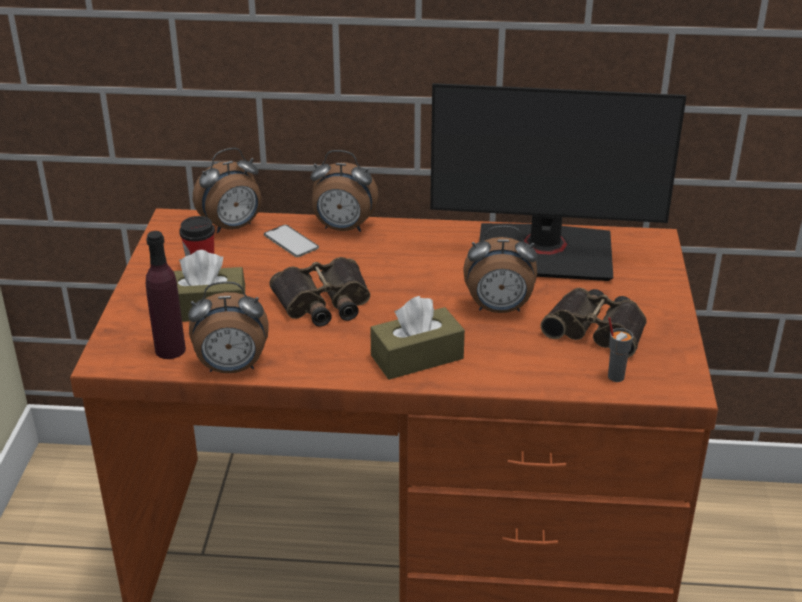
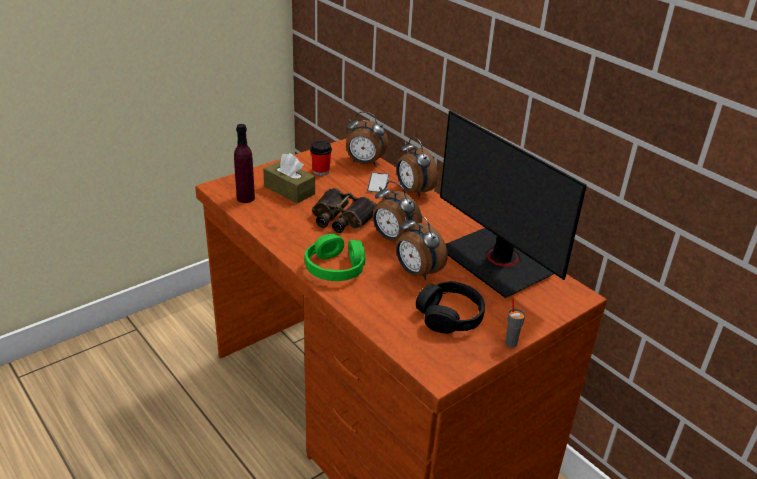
camera: 45 degrees right, 0 degrees up
alarm clock [188,281,269,373] -> alarm clock moved to [372,181,422,241]
brown tissue box [370,296,465,380] -> green headphones [304,234,365,281]
binoculars [540,288,647,358] -> black headphones [416,281,485,334]
grey cup [608,317,633,382] -> grey cup moved to [505,297,525,347]

